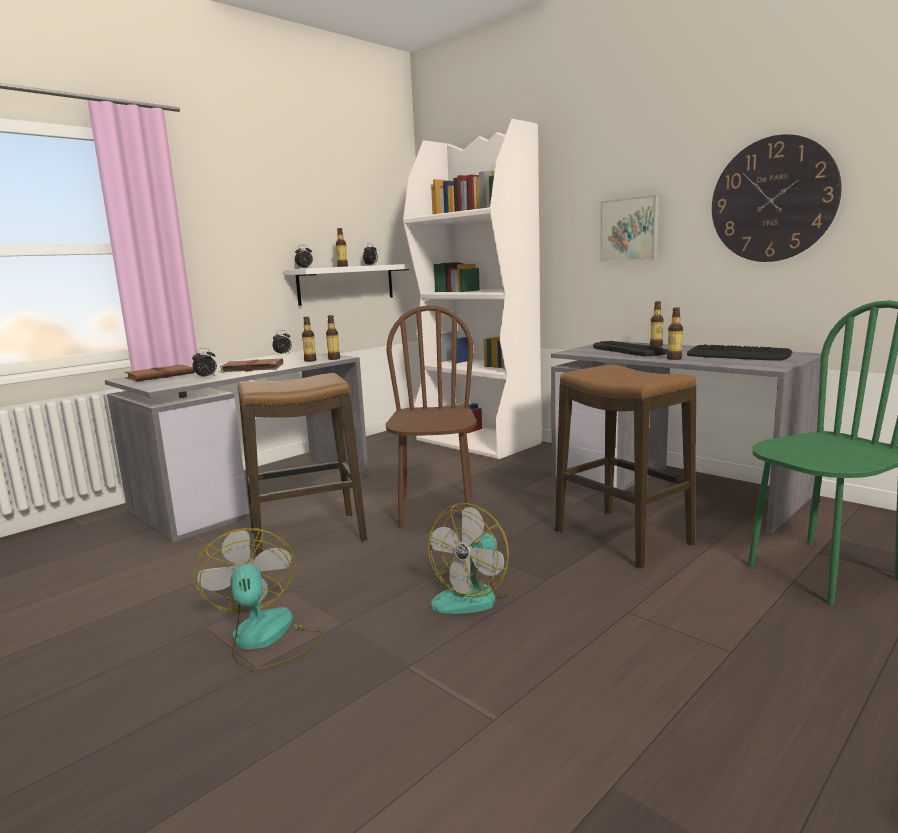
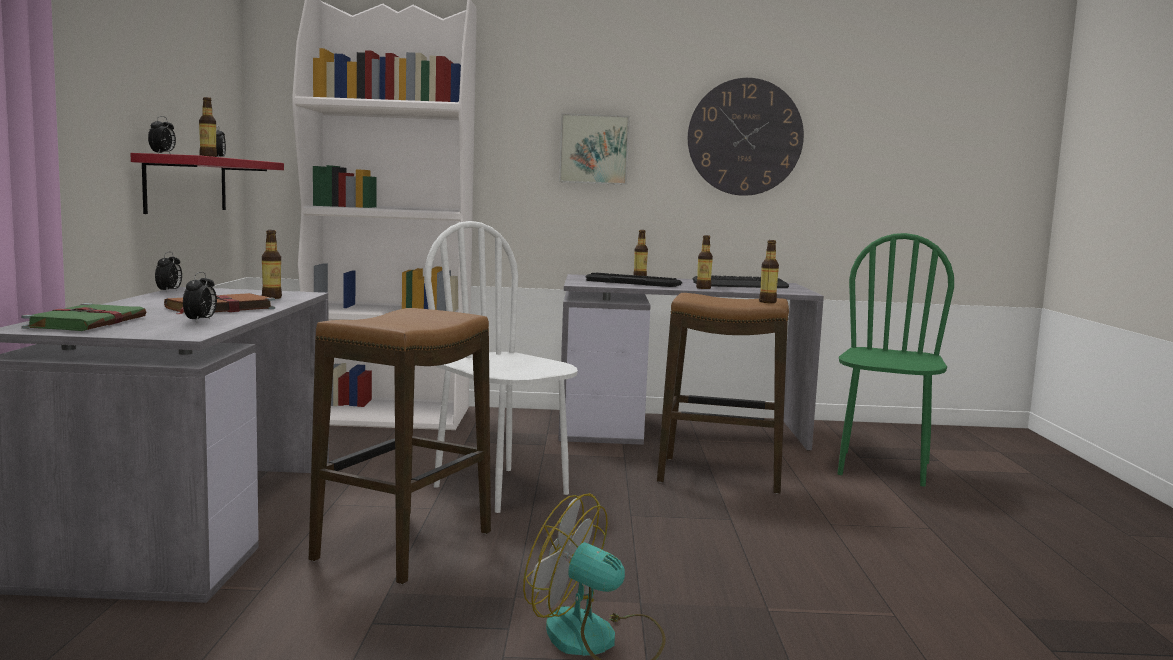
camera: 45 degrees left, 5 degrees down
brown book [125,364,195,382] -> green book [21,303,146,331]
white shelf [283,264,414,306] -> red shelf [130,153,284,214]
bottle [326,315,340,360] -> bottle moved to [759,240,779,303]
brown chair [385,305,477,528] -> white chair [424,221,578,513]
fan [428,503,511,614] -> none

